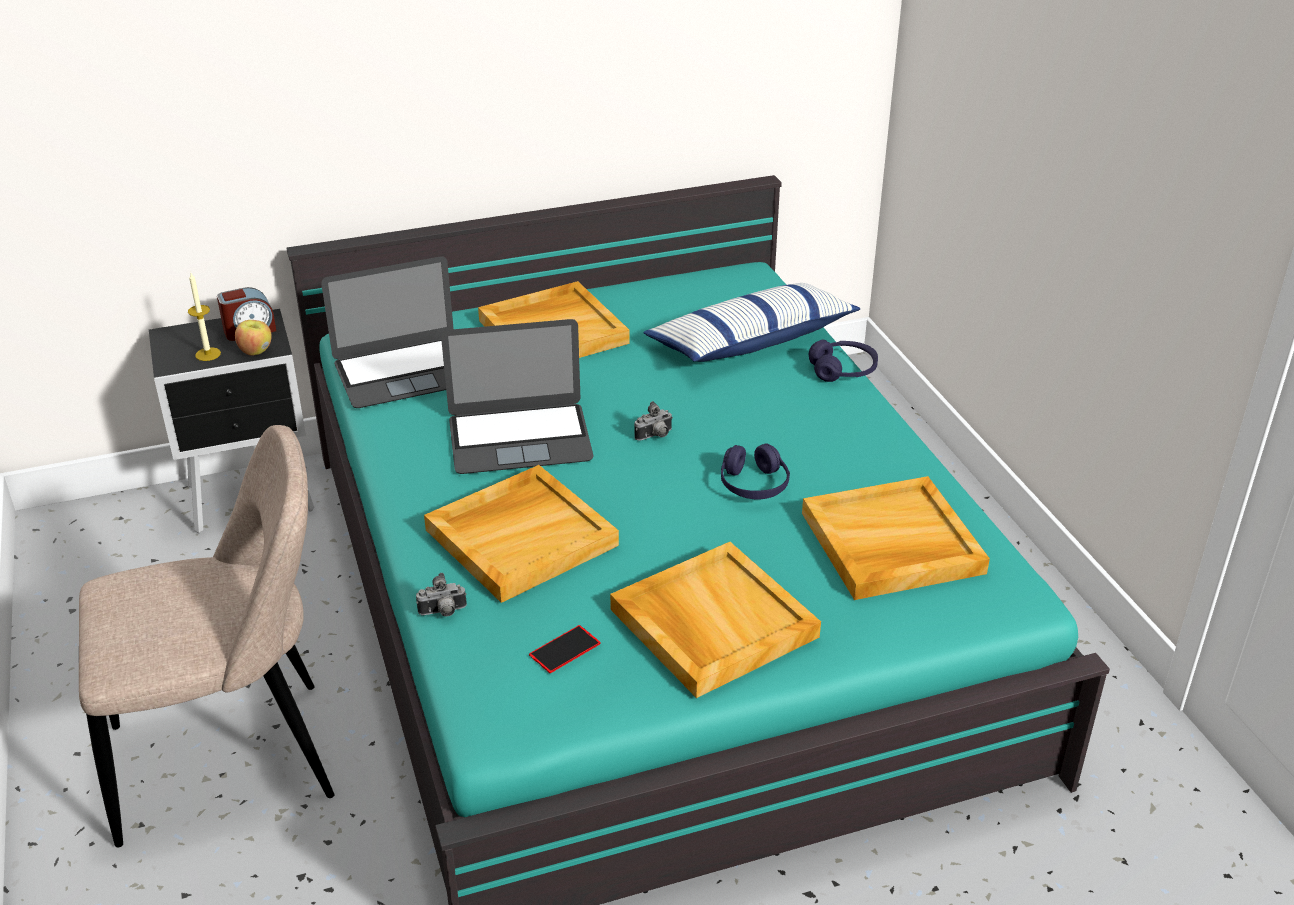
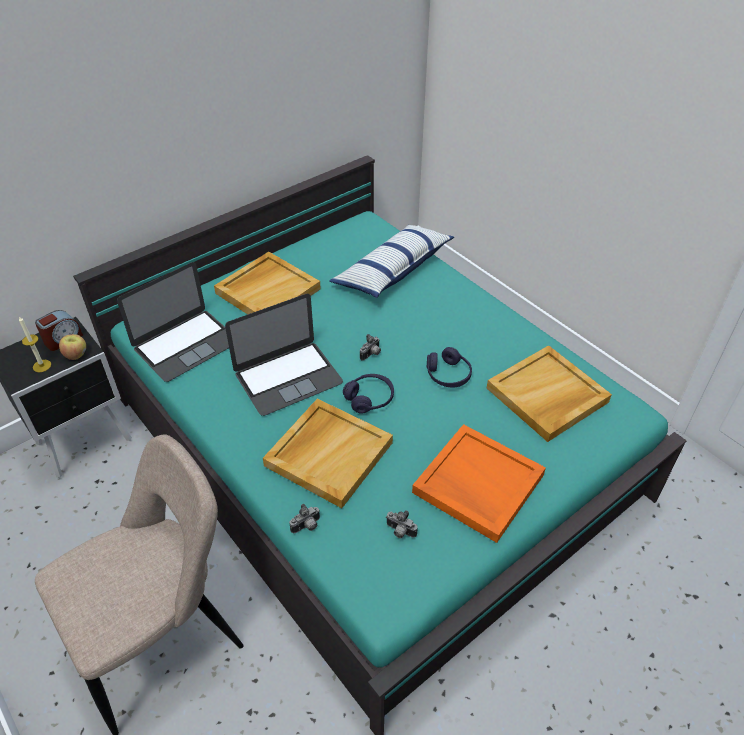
camera: 20 degrees left, 10 degrees up
phone [529,625,601,673] -> camera [386,510,418,538]
beige tray [610,542,821,698] -> orange tray [412,424,546,543]
purple headphones [809,340,878,382] -> purple headphones moved to [343,374,394,414]

